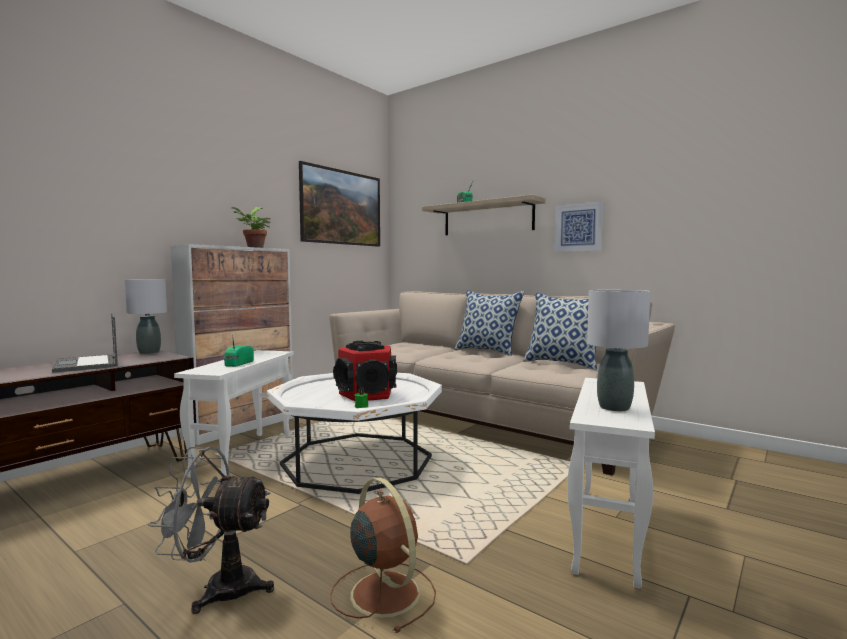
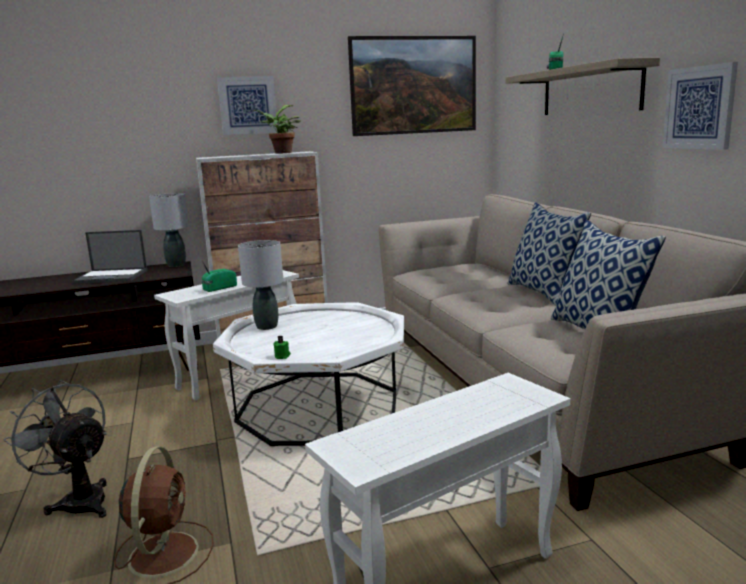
camera: 35 degrees right, 10 degrees up
laptop [52,313,118,373] -> laptop turned 90 degrees counterclockwise [71,230,147,284]
speaker [333,341,397,401] -> none
grey table lamp [587,290,650,411] -> grey table lamp moved to [238,240,284,330]
none -> picture [217,76,277,135]

